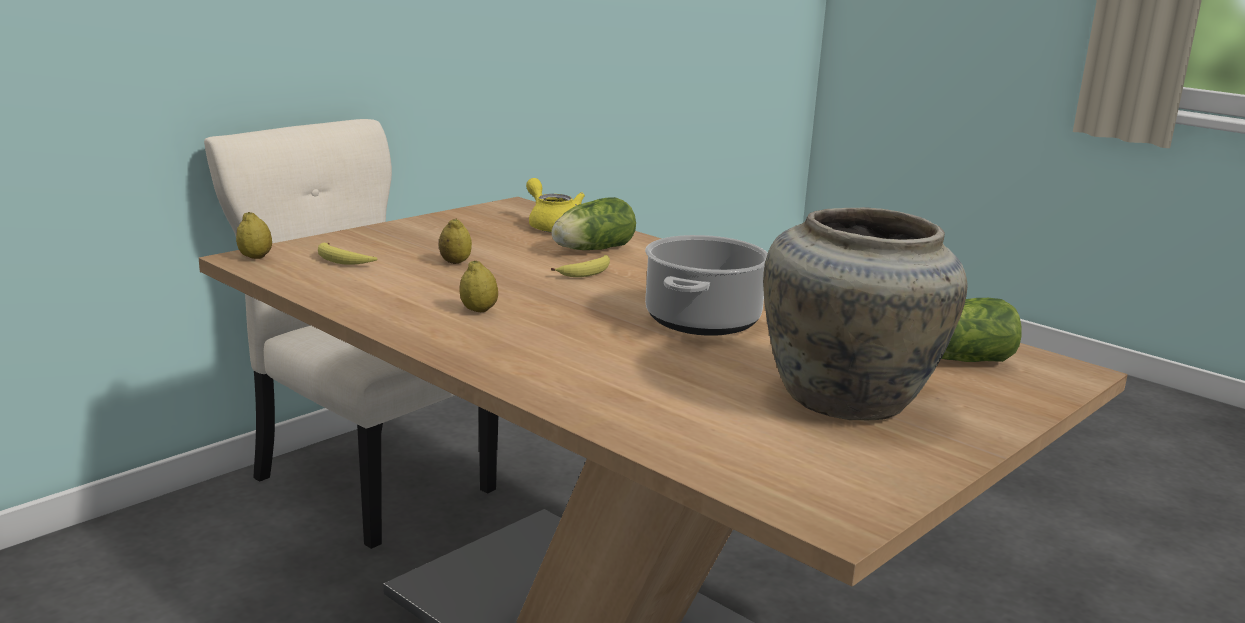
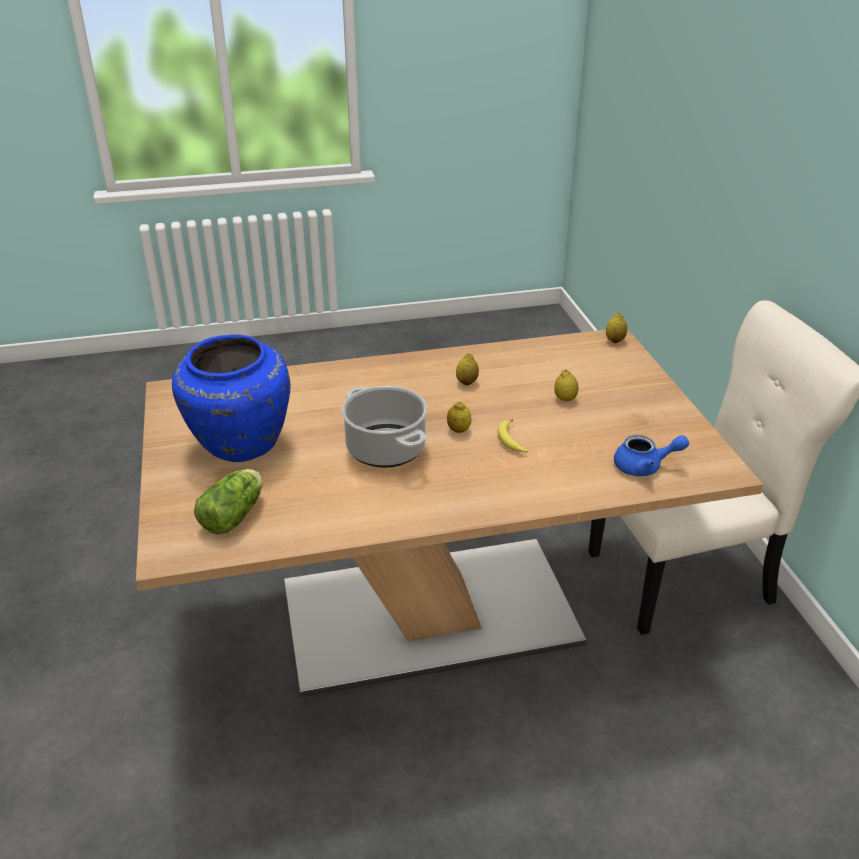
camera: 125 degrees right, 15 degrees up
banana [318,242,377,265] -> none
yellow teapot [526,178,585,232] -> blue teapot [614,435,689,476]
lettuce [551,197,636,250] -> none
beige vase [763,207,967,420] -> blue vase [172,334,290,462]
none -> lemon [447,402,471,433]

